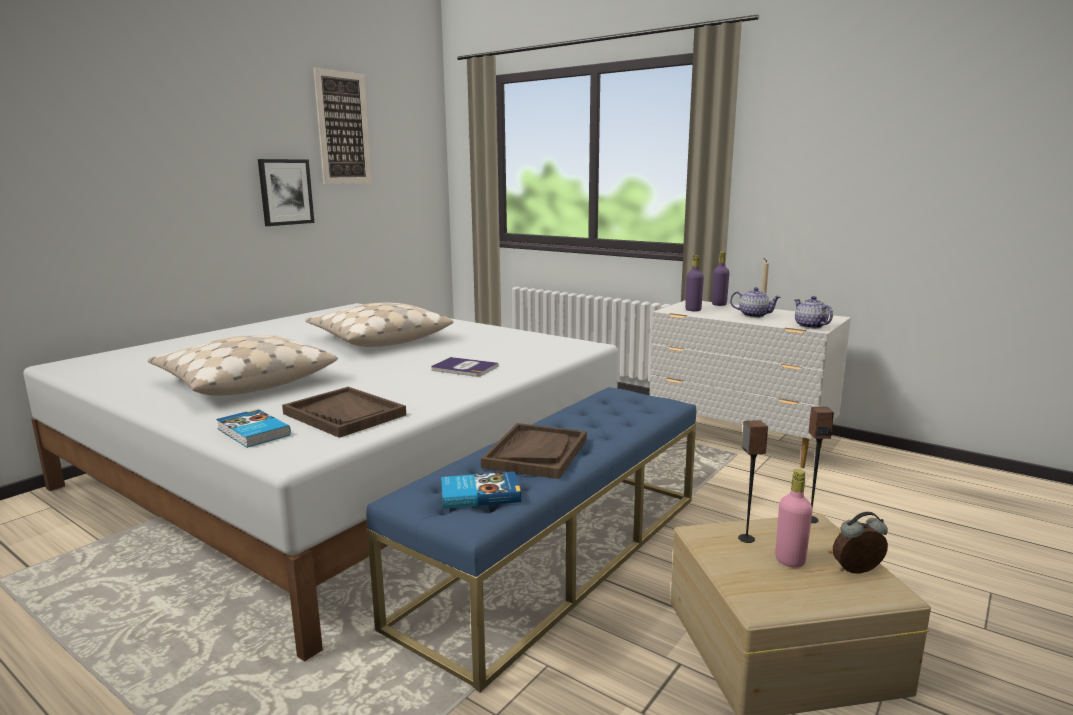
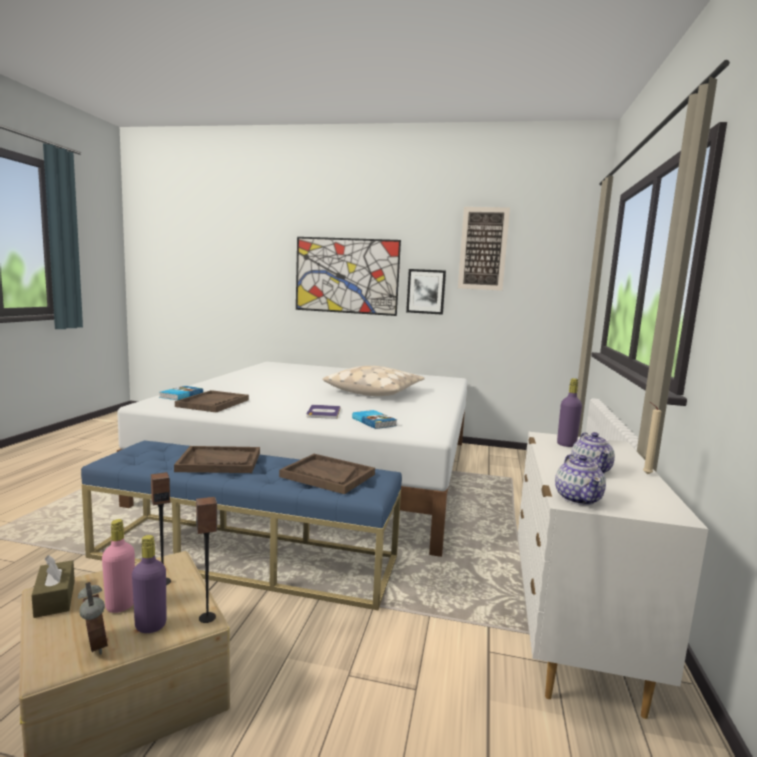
camera: 65 degrees right, 5 degrees down
beige pillow [148,335,338,396] -> none
book [441,471,521,509] -> book moved to [352,410,397,429]
purple bottle [712,251,729,306] -> purple bottle moved to [132,535,166,633]
teapot [794,296,833,329] -> teapot turned 135 degrees clockwise [555,454,606,505]
none -> brown tissue box [31,555,75,618]
none -> brown tray [279,454,375,494]
none -> picture [296,237,401,316]

